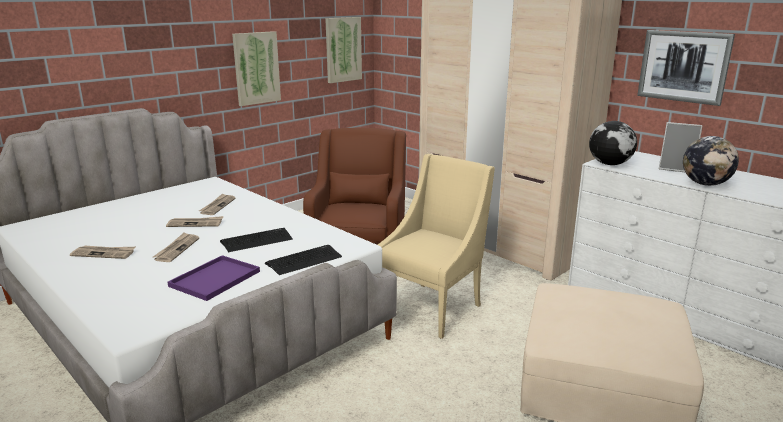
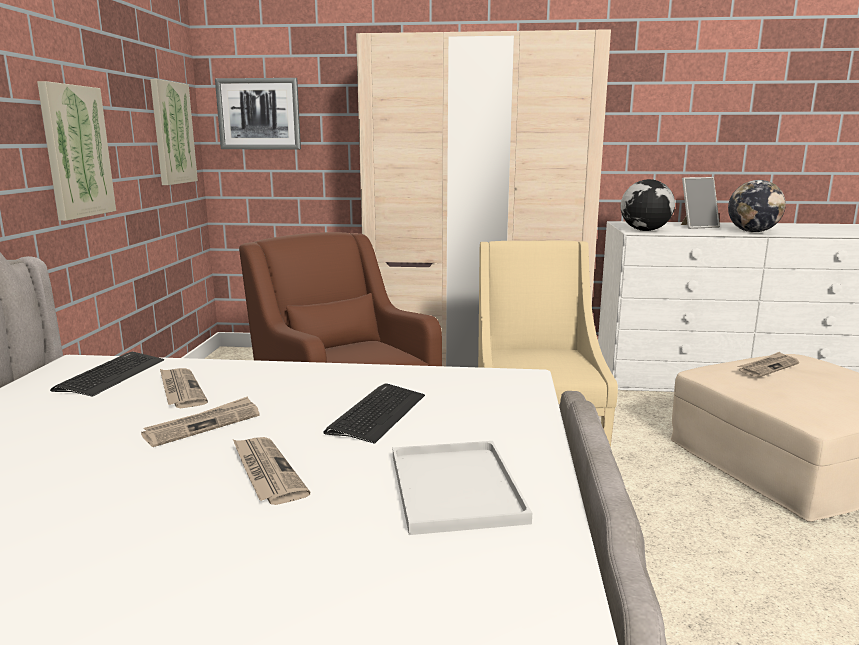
camera: 40 degrees left, 5 degrees down
newspaper [70,245,135,259] -> newspaper moved to [737,352,799,377]
purple tray [168,255,260,301] -> white tray [393,441,532,535]
keyboard [265,245,342,275] -> keyboard moved to [50,352,164,396]
picture [637,30,735,106] -> picture moved to [215,78,301,149]

